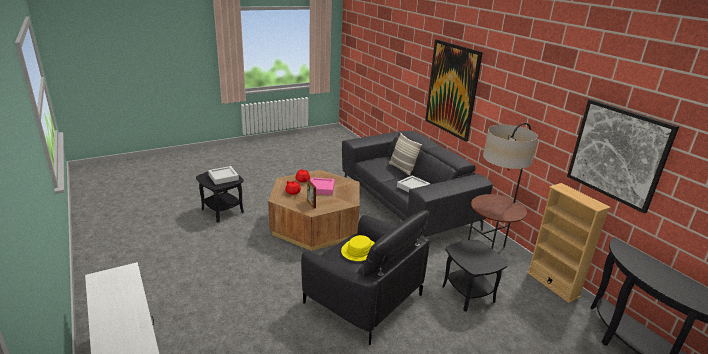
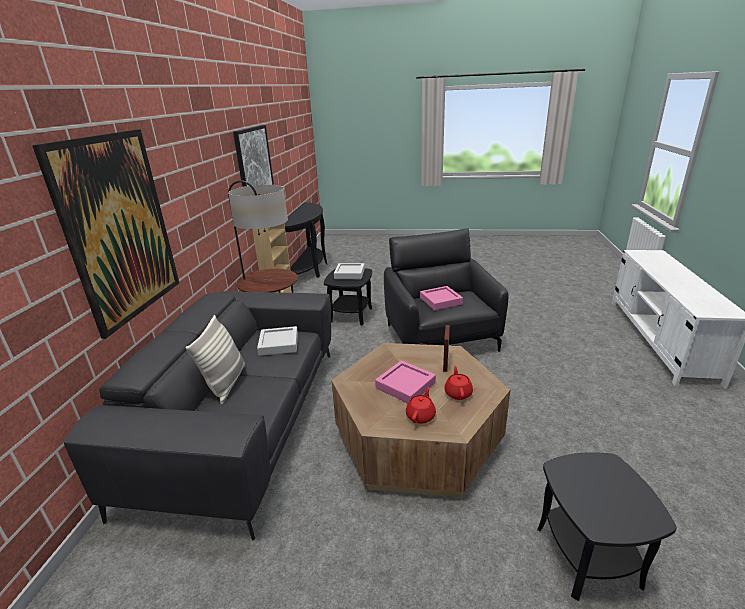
camera: 140 degrees left, 0 degrees up
grey tray [208,166,239,185] -> grey tray moved to [334,263,365,279]
yellow hat [341,235,375,261] -> pink tray [420,286,463,310]

